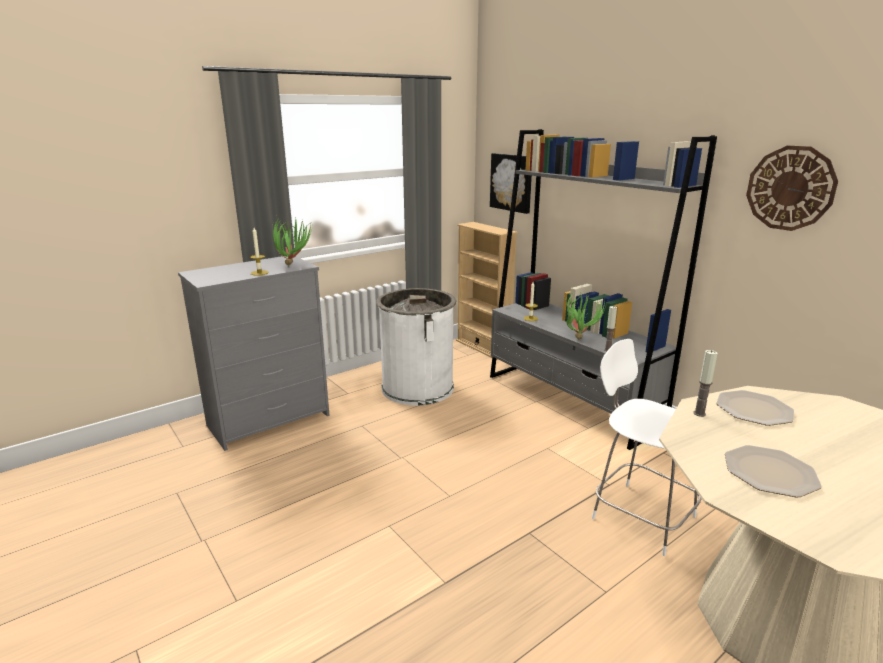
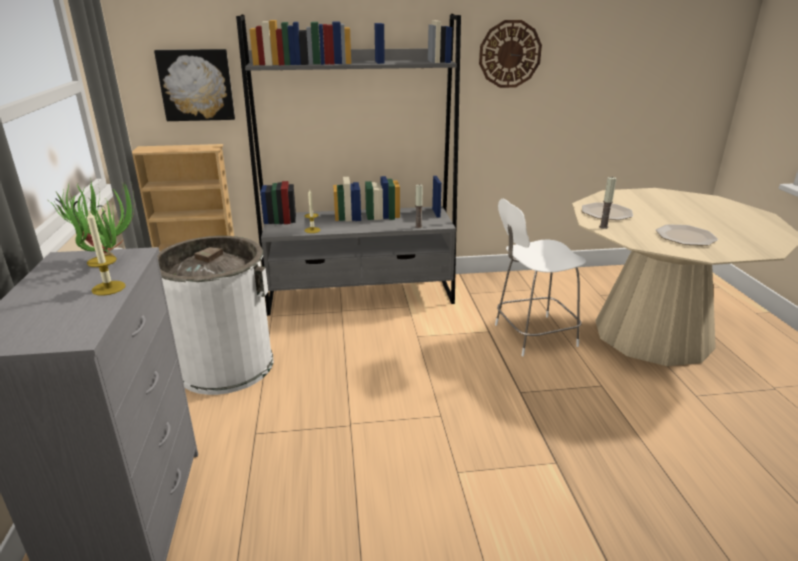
camera: 60 degrees left, 5 degrees up
potted plant [564,294,607,339] -> none

